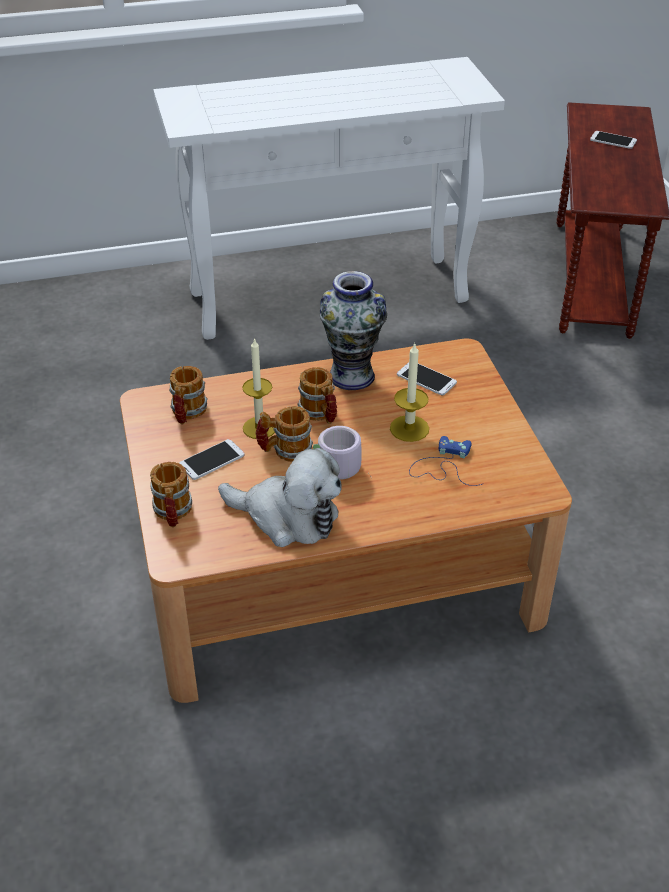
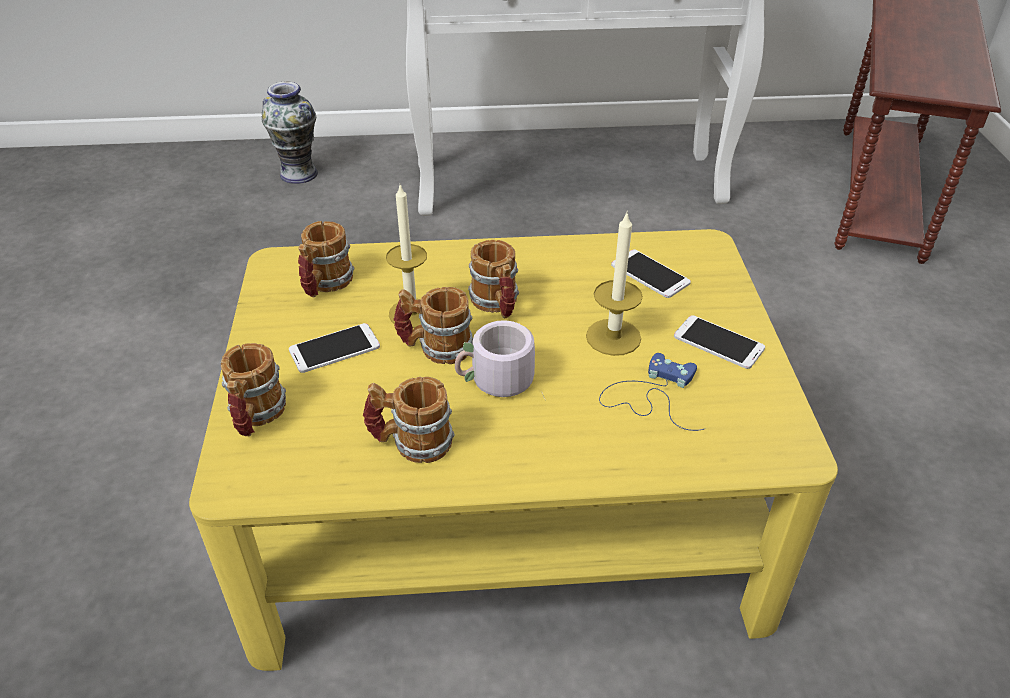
camera: 10 degrees right, 0 degrees up
brown coffee table [120,338,572,703] -> yellow coffee table [189,229,838,671]
plush toy [218,448,342,547] -> mug [363,377,455,463]
vase [319,271,387,390] -> vase moved to [261,82,318,184]
phone [590,131,637,149] -> phone moved to [674,315,765,369]

